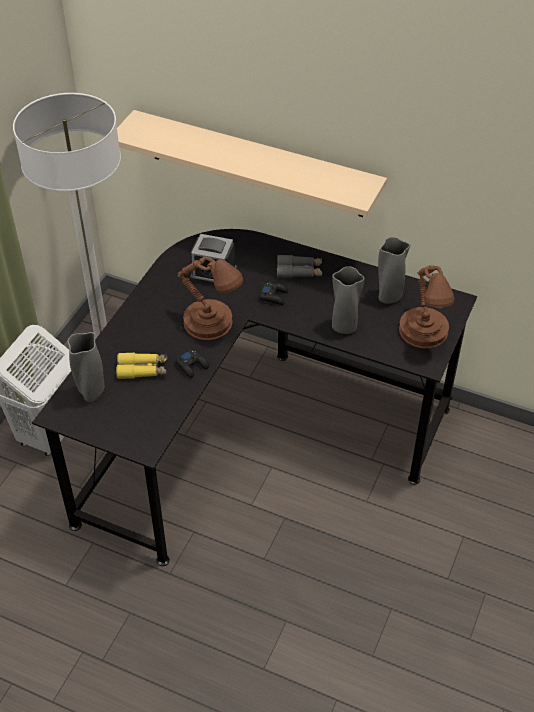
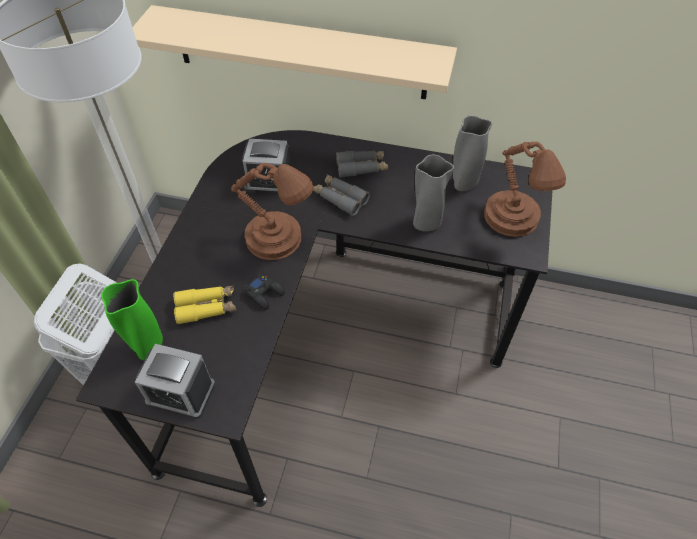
camera: 10 degrees left, 5 degrees up
grey vase [68,332,105,402] -> green vase [101,279,163,360]
black game controller [258,282,288,305] -> grey binoculars [313,174,370,216]
none -> alarm clock [135,344,215,419]

